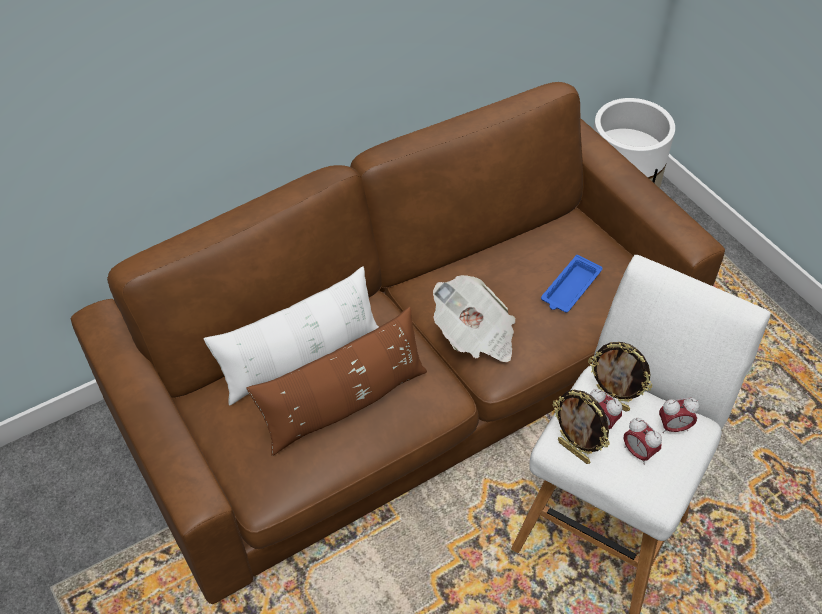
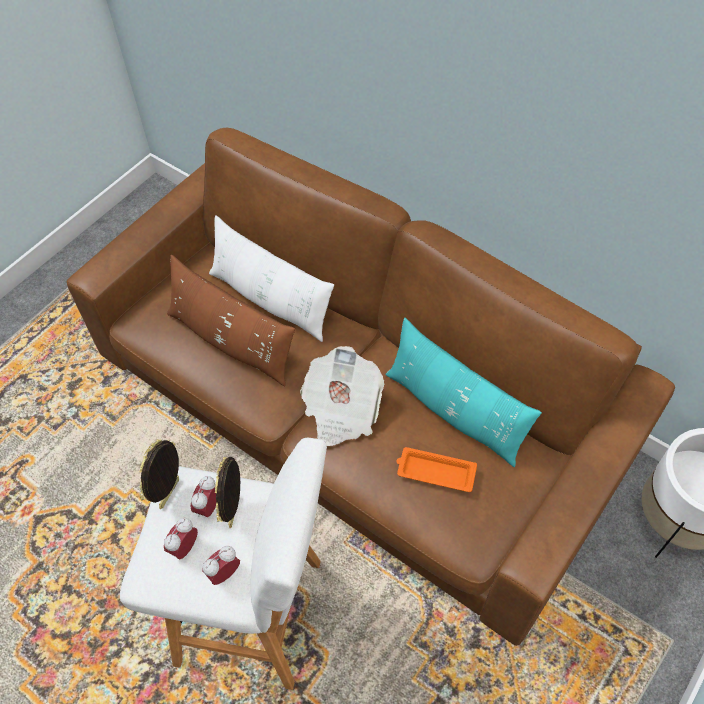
camera: 70 degrees right, 5 degrees up
blue tray [541,255,603,312] -> orange tray [396,447,477,492]
alarm clock [659,398,699,434] -> alarm clock turned 75 degrees clockwise [203,546,240,585]
none -> turquoise pillow [385,318,542,467]

